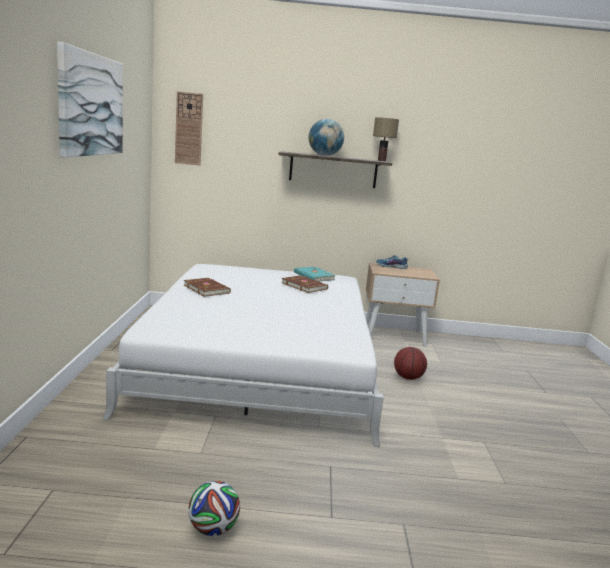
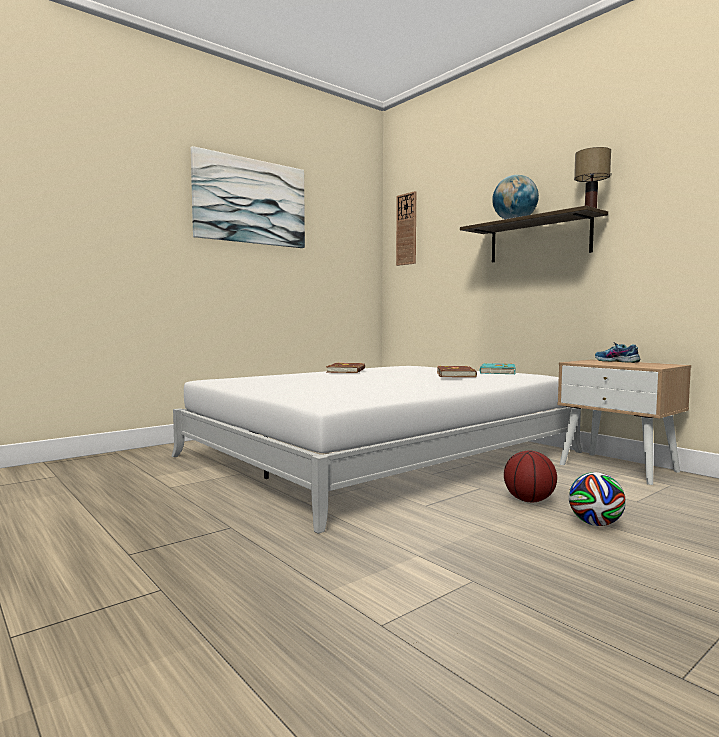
camera: 50 degrees right, 10 degrees down
football [188,481,240,536] -> football moved to [569,472,626,526]

